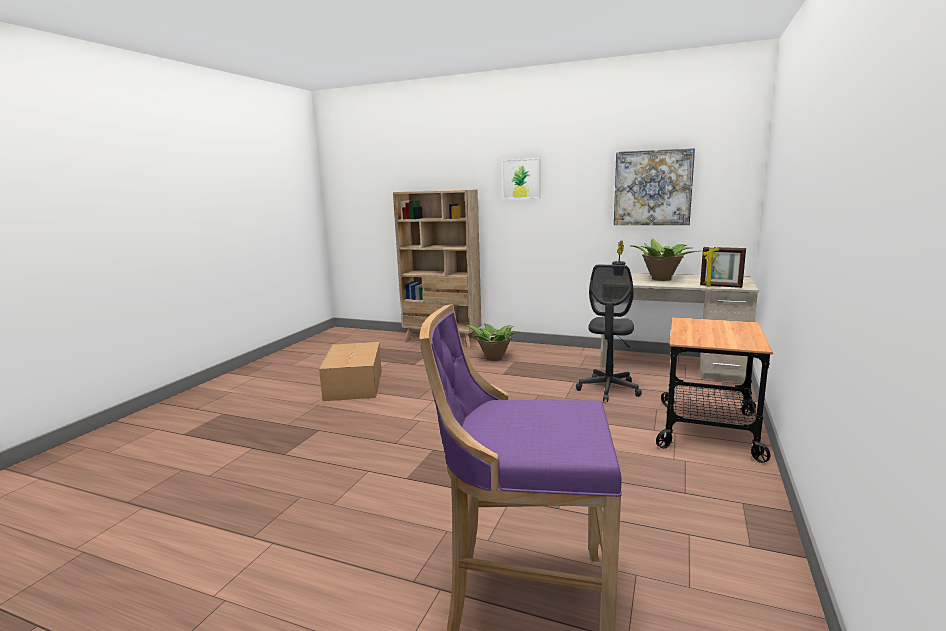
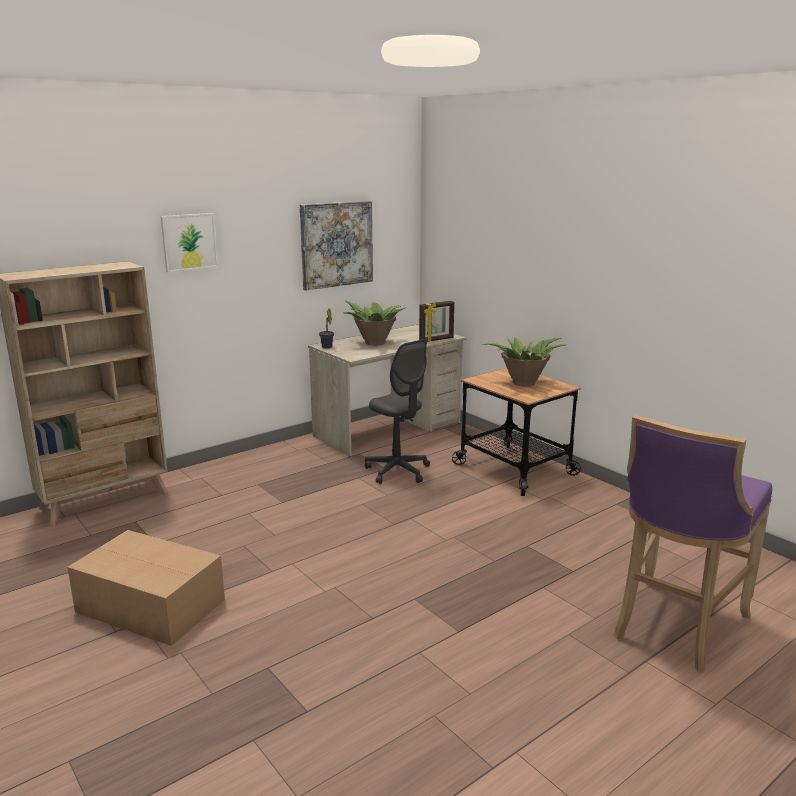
camera: 60 degrees left, 5 degrees up
potted plant [466,324,520,361] -> potted plant moved to [482,337,567,387]

